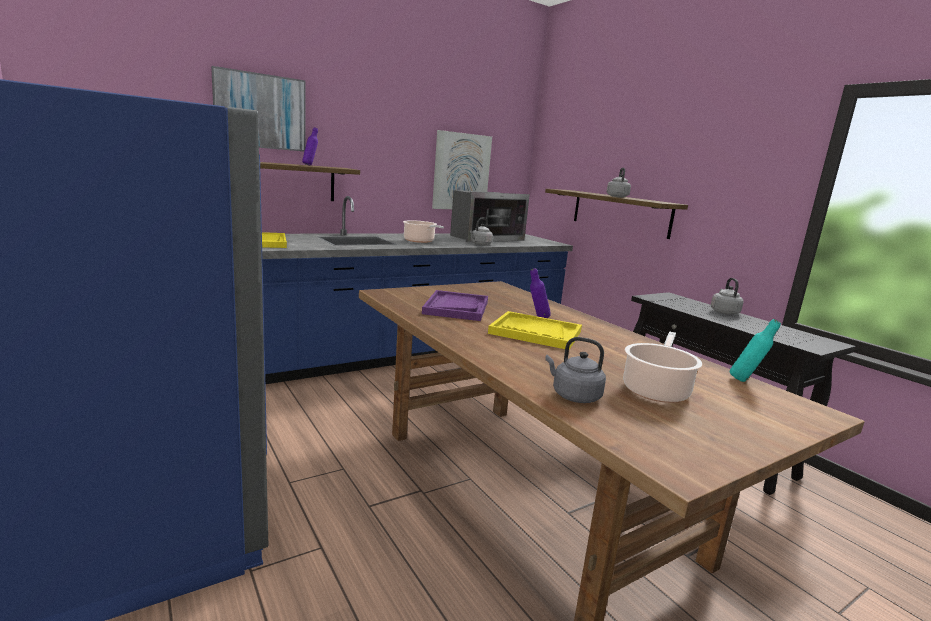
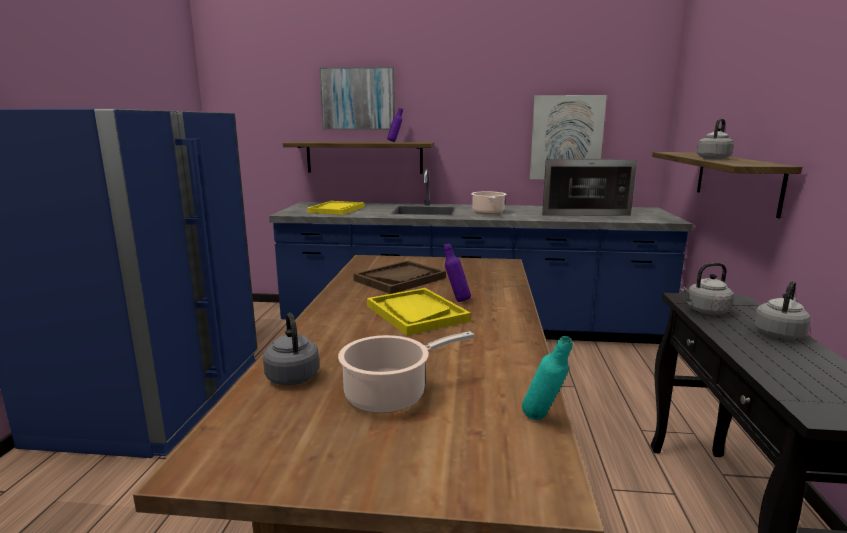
camera: 40 degrees right, 0 degrees up
purple tray [422,290,488,321] -> brown tray [353,261,446,294]
grey kettle [470,218,493,245] -> grey kettle moved to [680,263,734,315]

